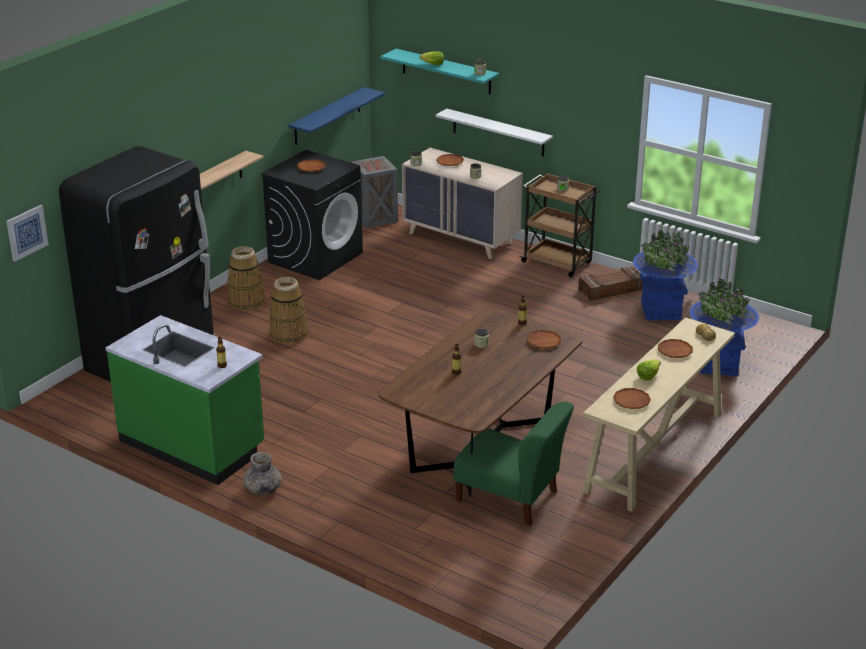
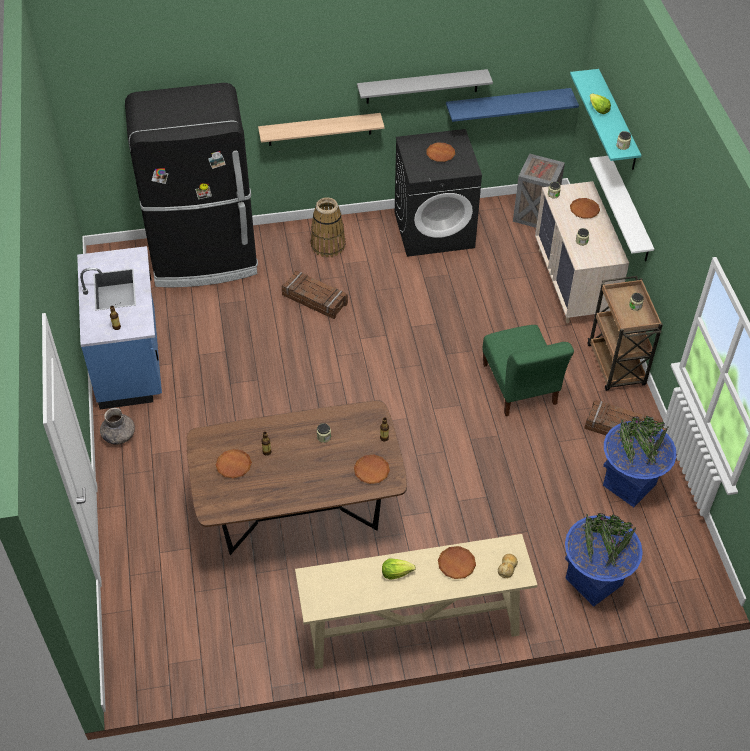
camera: 45 degrees right, 20 degrees up
picture [6,205,49,262] -> none
green counter [105,315,264,485] -> blue counter [77,246,162,409]
basket [270,277,308,345] -> crate [282,271,348,319]
green chair [454,402,574,526] -> green chair moved to [482,325,574,416]
brown plate [613,388,651,409] -> brown plate moved to [216,449,252,478]
none -> grey shelf [357,69,493,104]

